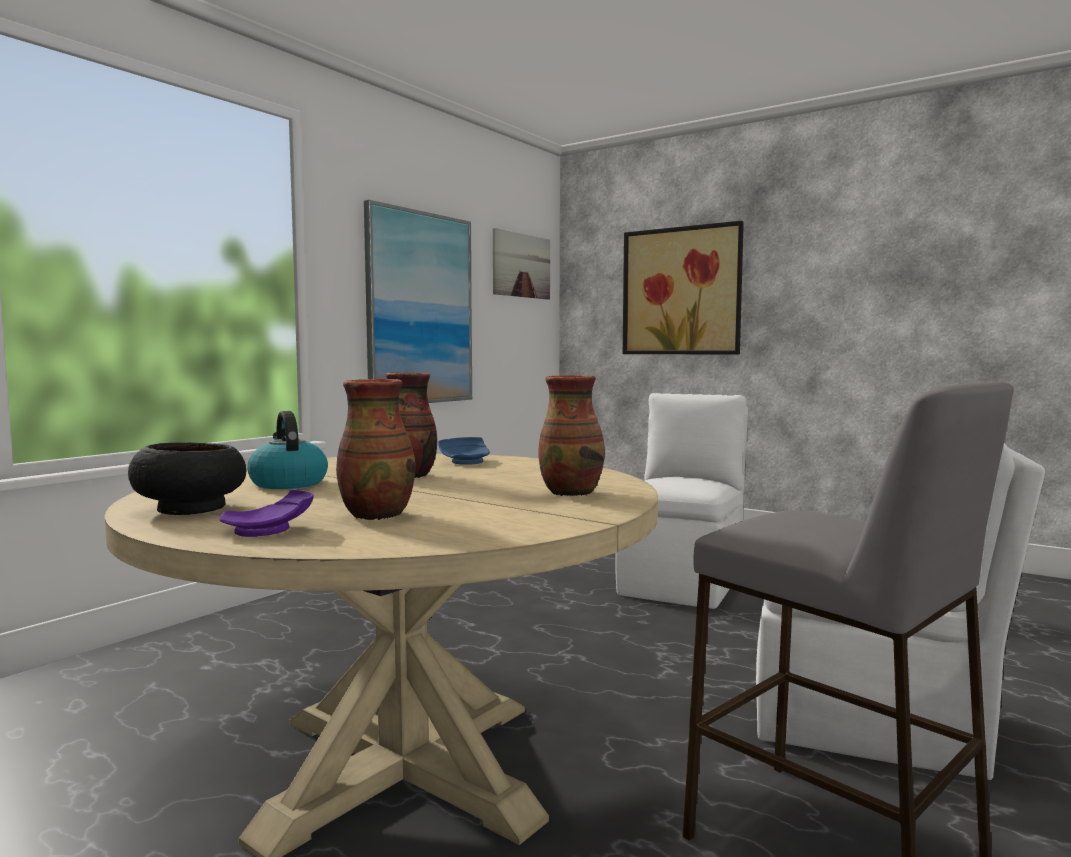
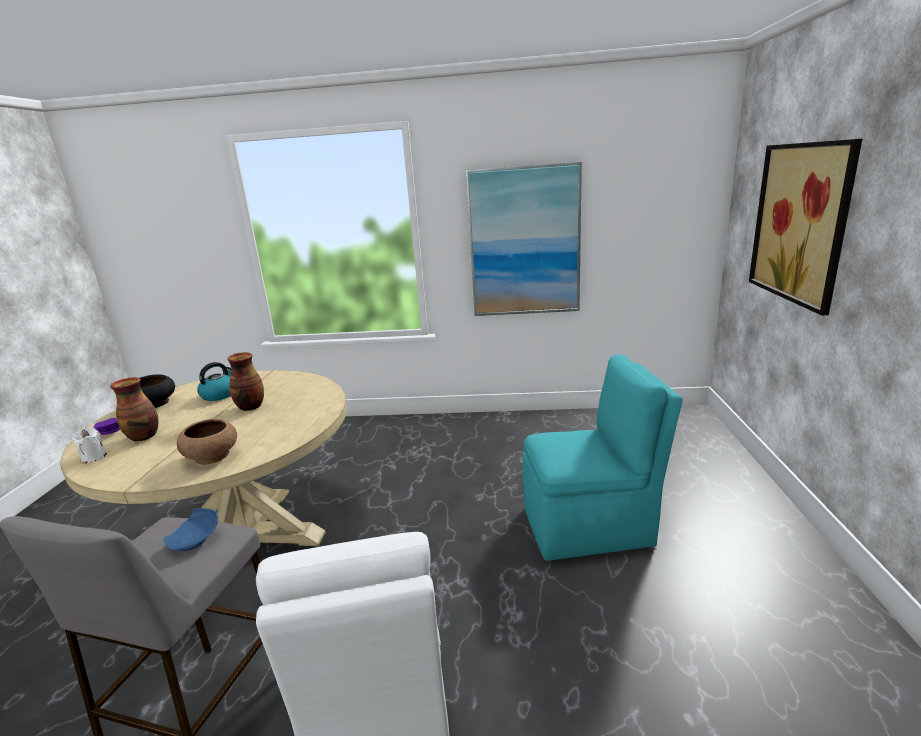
camera: 60 degrees right, 15 degrees up
blue plate [438,437,490,465] -> blue plate moved to [163,508,218,551]
picture [493,228,550,300] -> none
vase [538,375,605,496] -> brown bowl [177,419,237,465]
white chair [615,393,748,609] -> turquoise chair [523,354,683,561]
none -> white candle [72,427,107,463]

